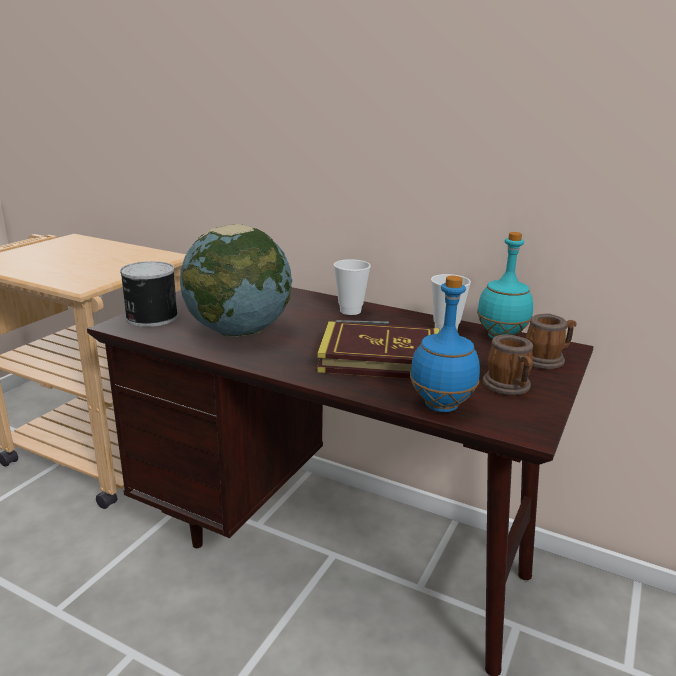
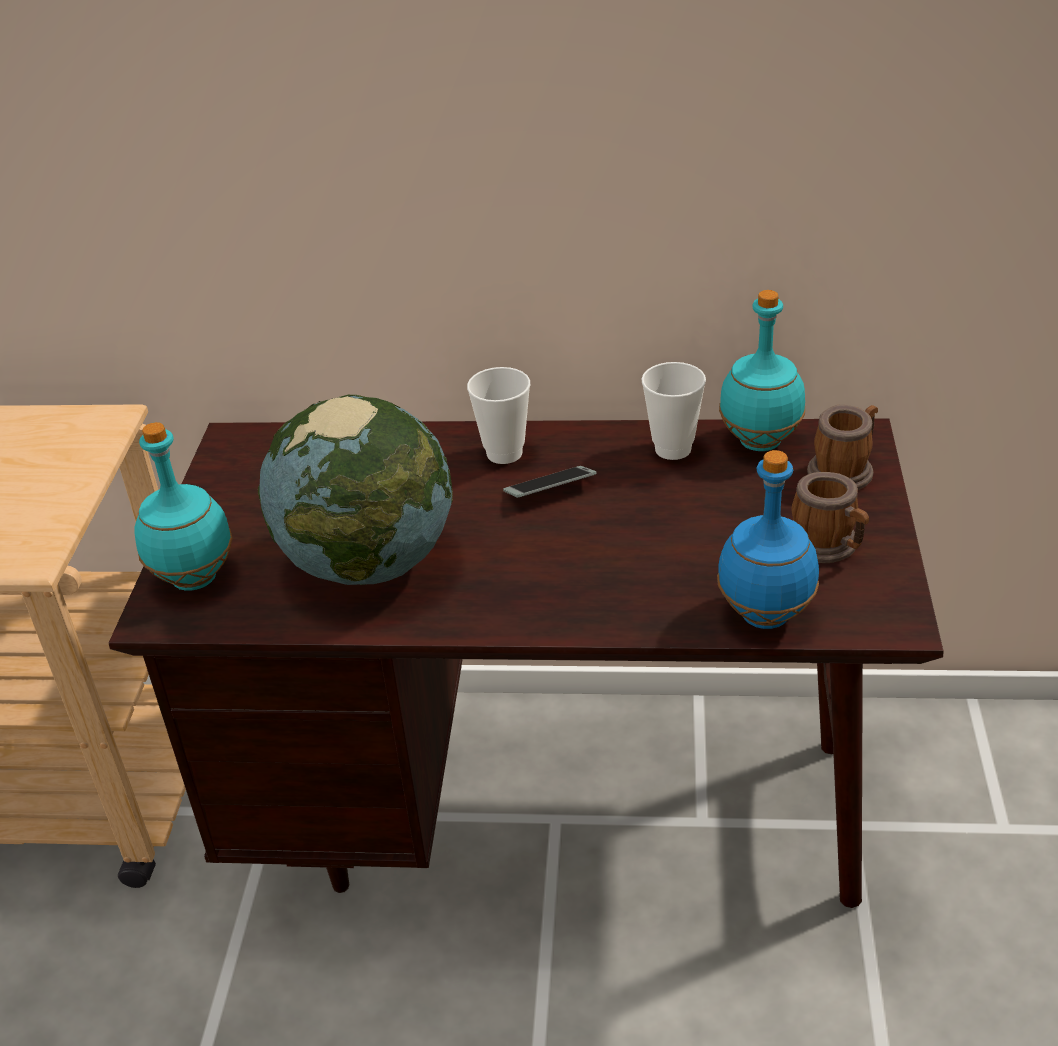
camera: 20 degrees left, 15 degrees up
can [120,261,178,327] -> turquoise bottle [134,422,233,591]
book [317,321,440,379] -> none

